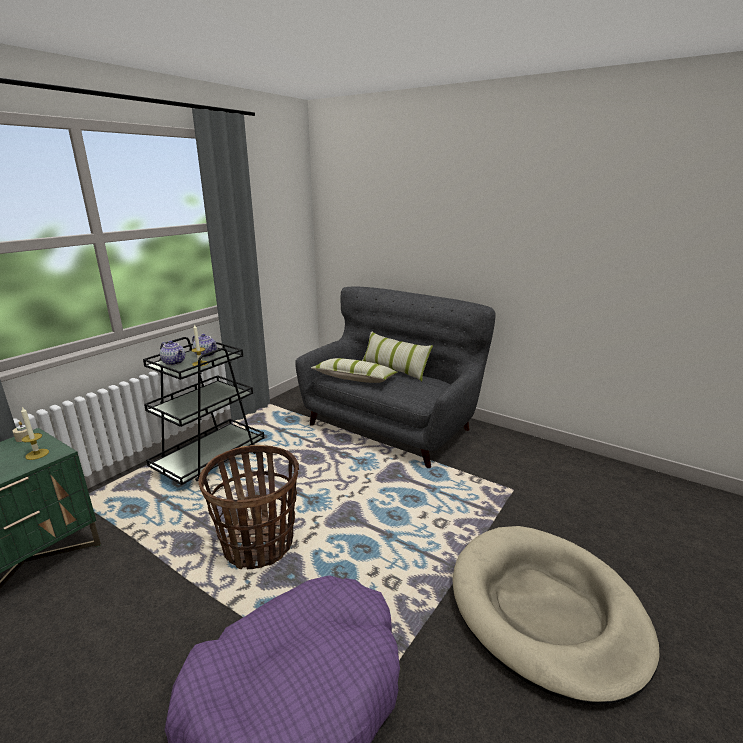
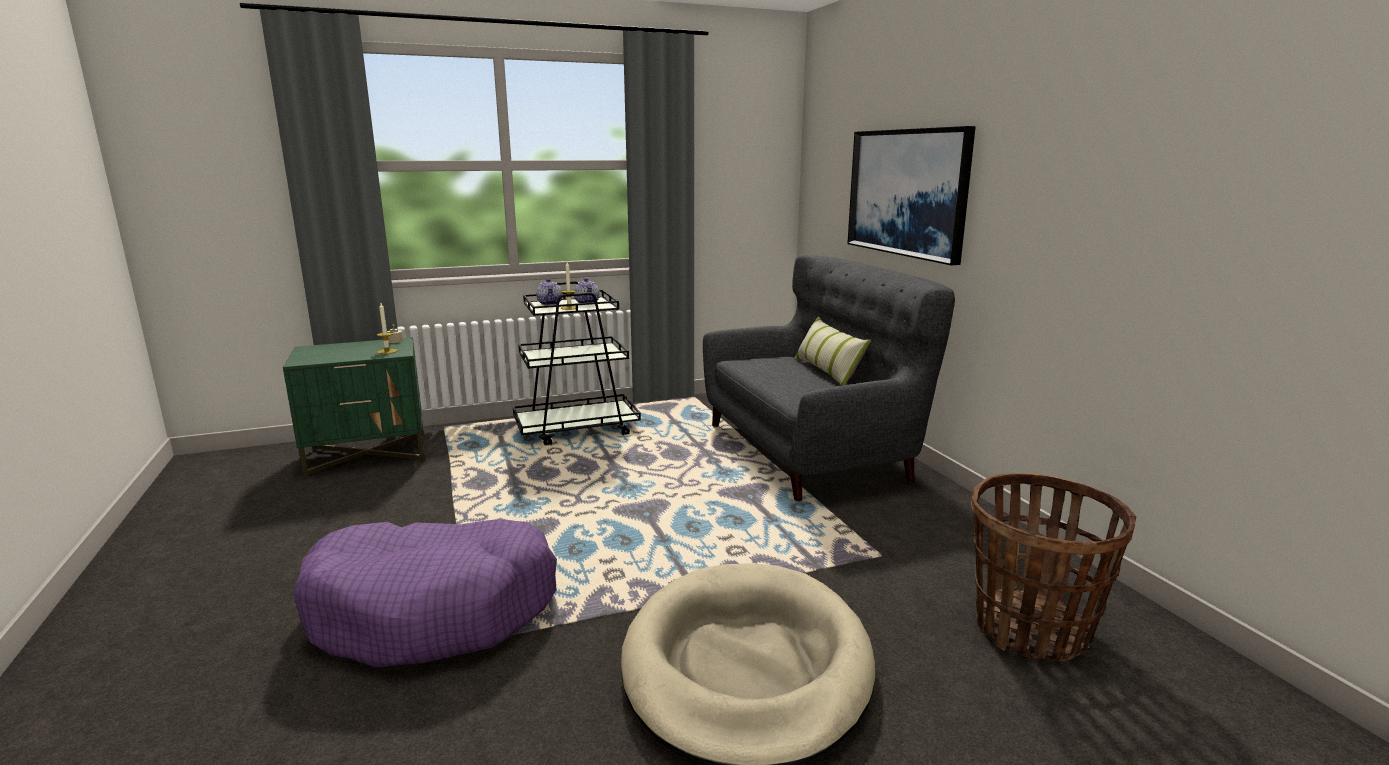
camera: 35 degrees right, 5 degrees down
basket [198,445,299,569] -> basket moved to [970,473,1137,662]
pillow [311,358,398,383] -> none
none -> picture [847,126,976,265]

